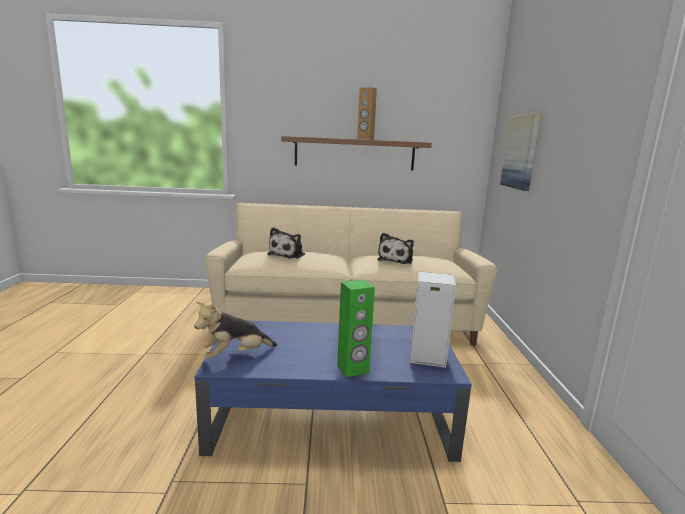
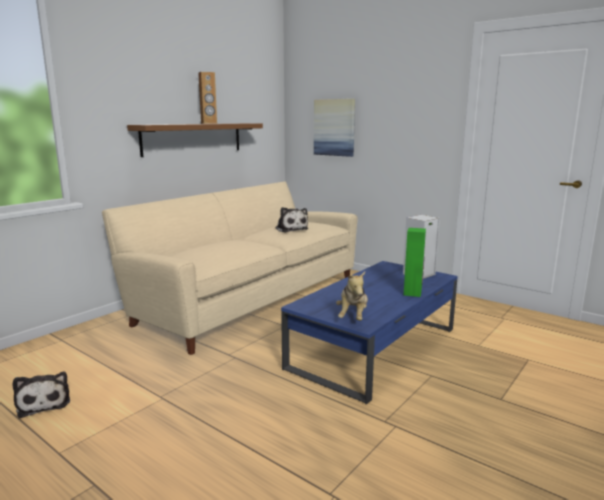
camera: 50 degrees left, 0 degrees up
plush toy [267,227,305,258] -> plush toy moved to [13,372,70,418]

